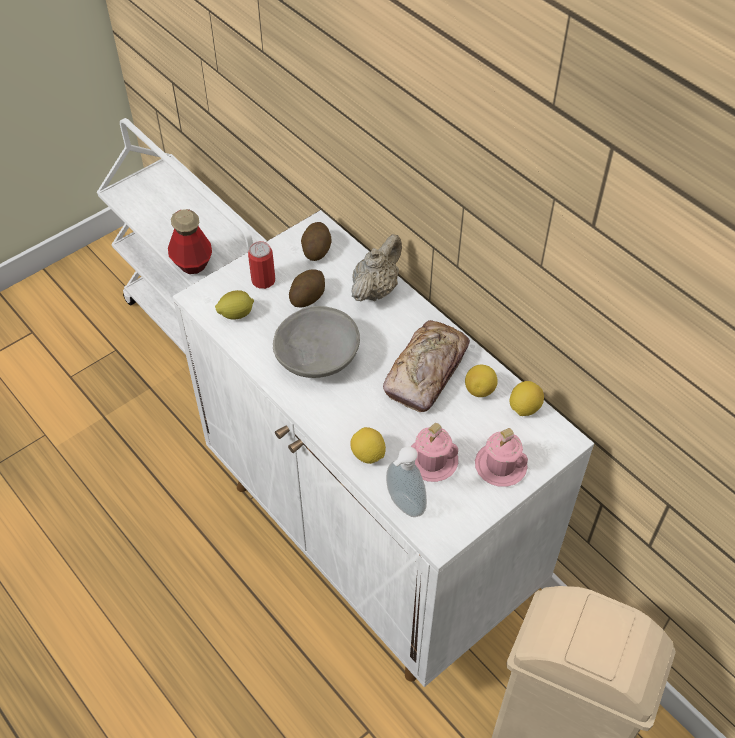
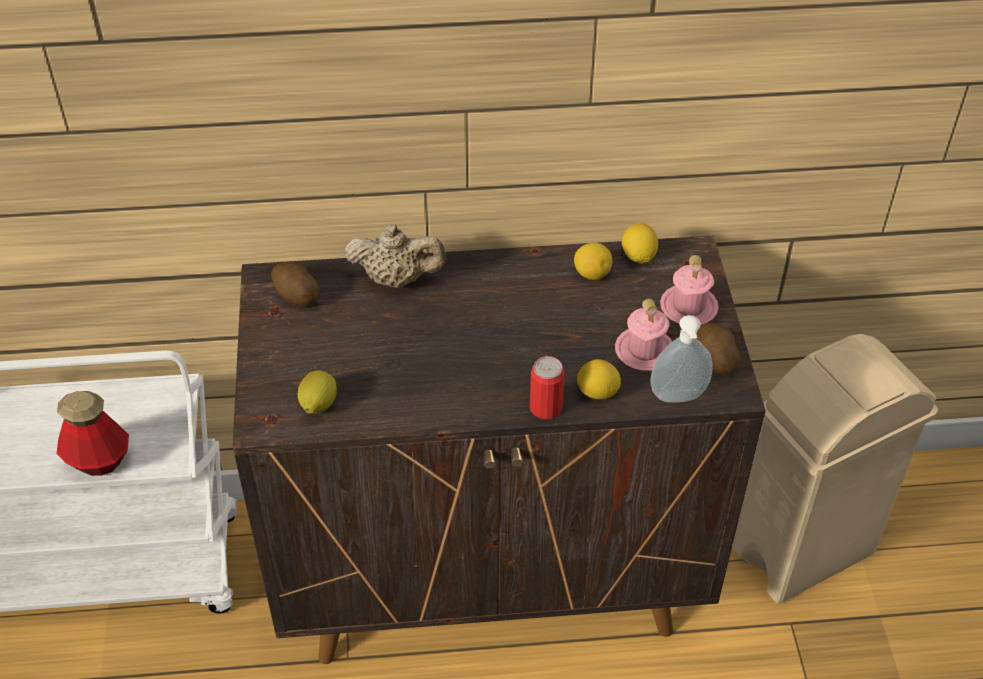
camera: 55 degrees left, 5 degrees down
white cabinet [173,210,594,687] -> brown cabinet [233,236,766,664]
can [248,241,275,289] -> can moved to [530,356,564,419]
grey bowl [273,306,360,378] -> none
potato [289,269,325,307] -> potato moved to [696,323,741,375]
beige teapot [351,234,402,302] -> beige teapot turned 120 degrees clockwise [345,224,447,288]
bread [383,320,470,412] -> none

